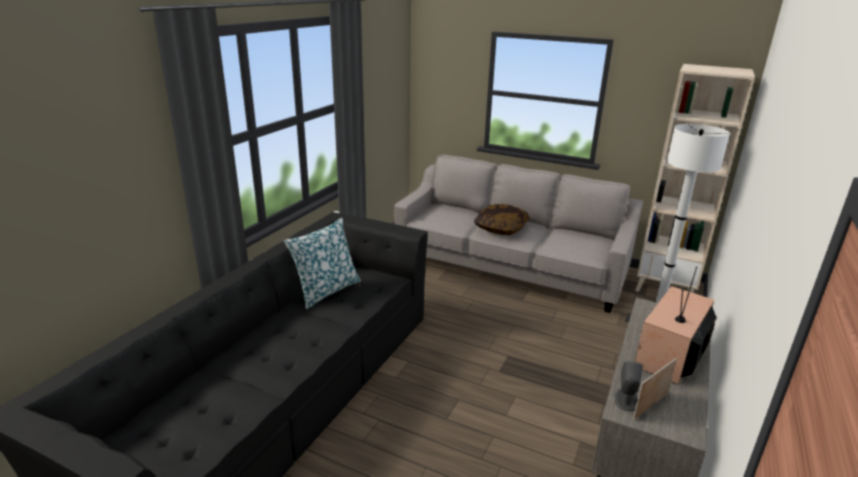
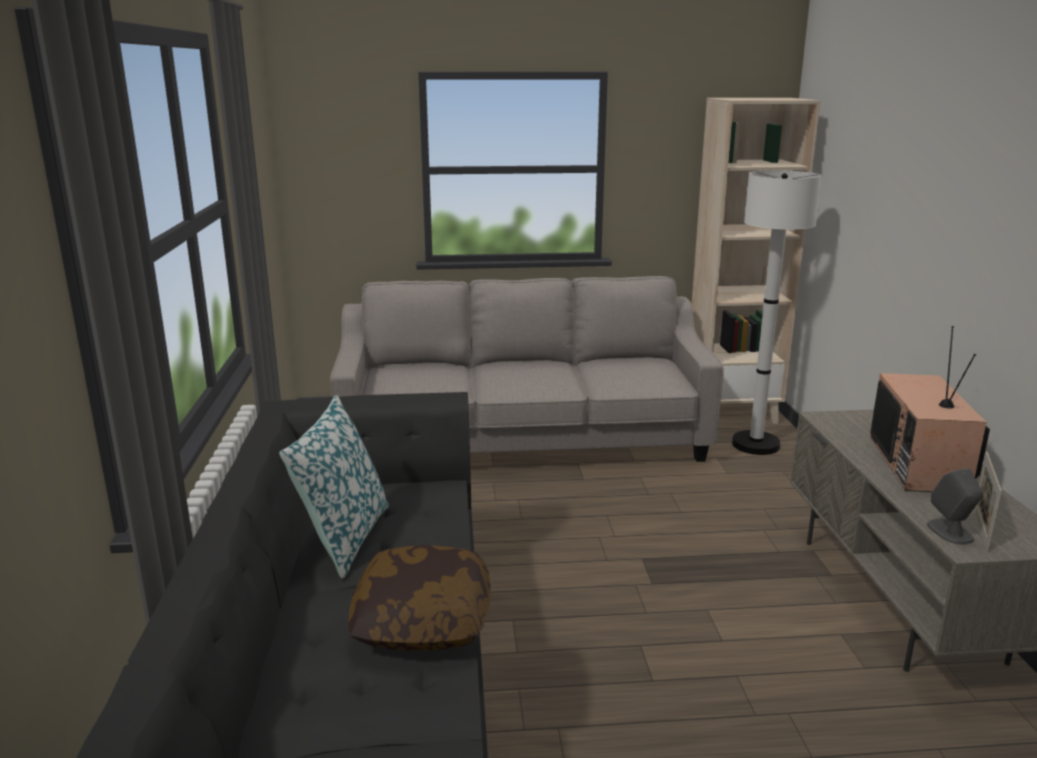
camera: 30 degrees left, 5 degrees down
pillow [474,204,529,235] -> pillow moved to [348,545,491,651]

